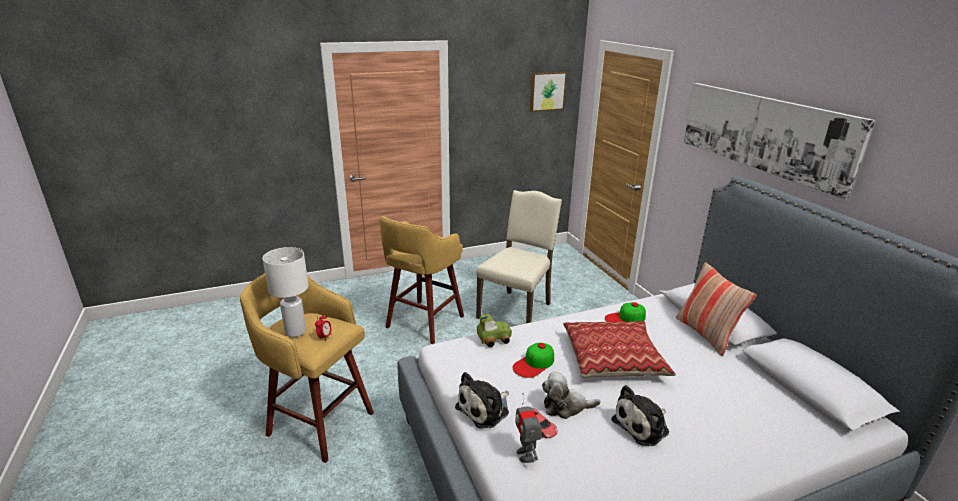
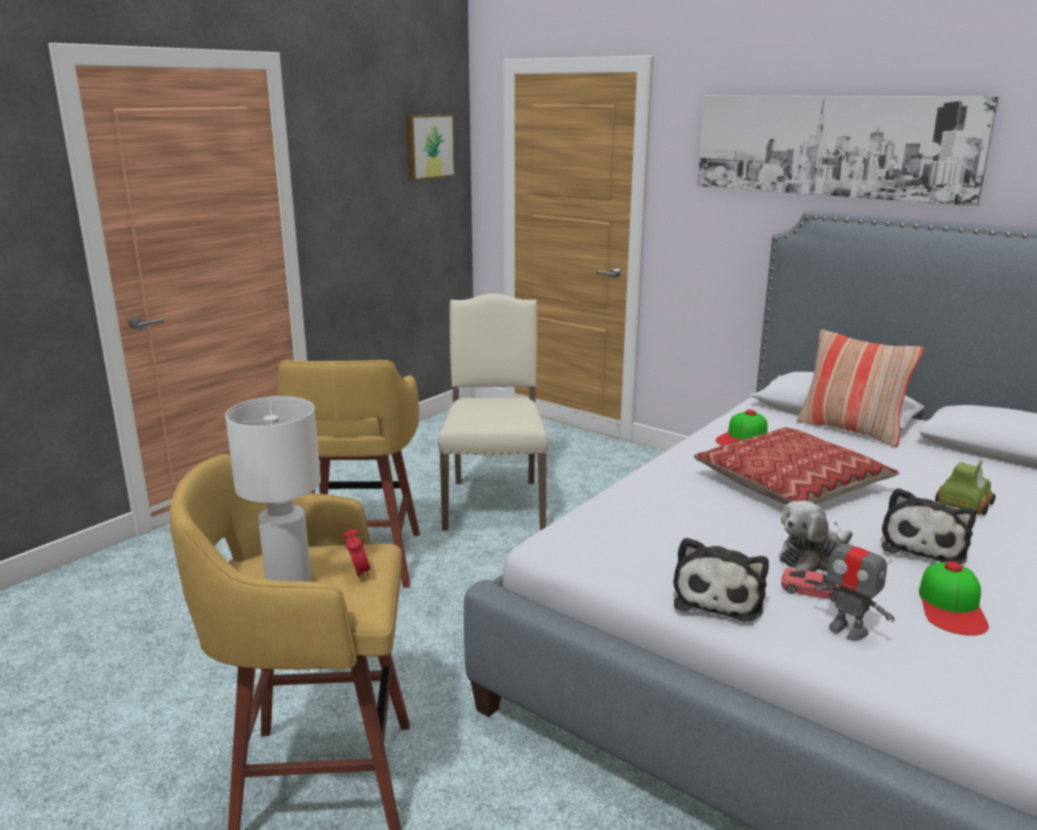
camera: 30 degrees left, 5 degrees down
toy car [477,314,512,347] -> toy car moved to [935,460,996,516]
cap [512,343,554,378] -> cap moved to [919,561,989,636]

